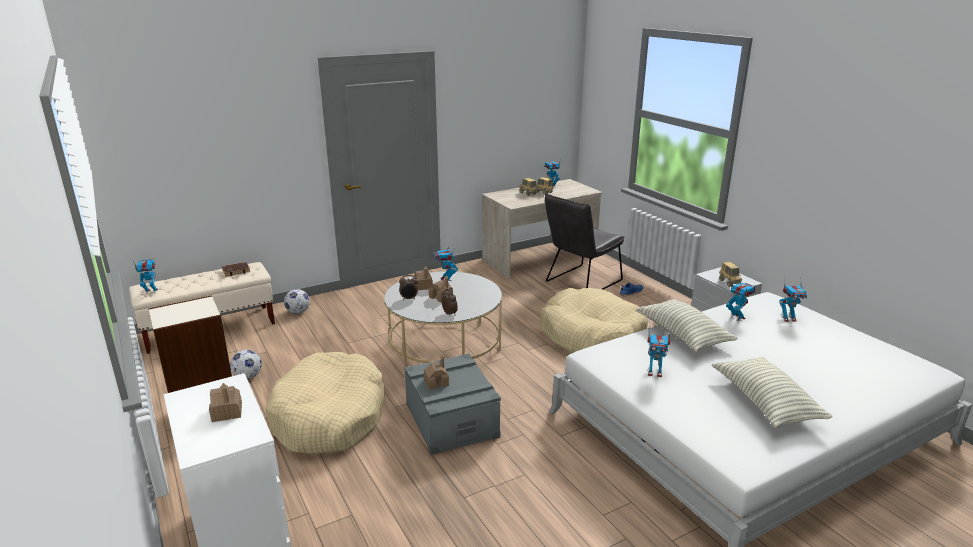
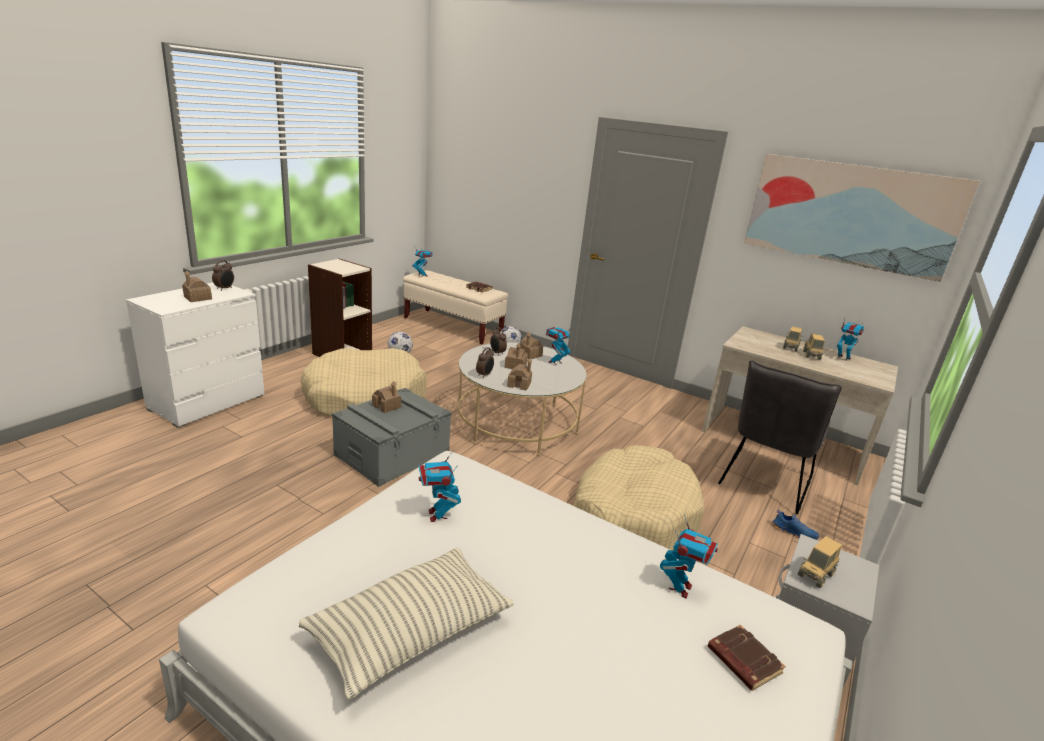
camera: 60 degrees right, 0 degrees up
grey chair [545,193,625,290] -> grey chair turned 75 degrees counterclockwise [718,360,842,514]
pillow [635,299,738,352] -> none
toy robot [779,280,807,322] -> brown book [708,625,786,691]
none -> alarm clock [212,260,234,291]
none -> toy house [507,358,533,390]
none -> picture [744,154,980,282]

